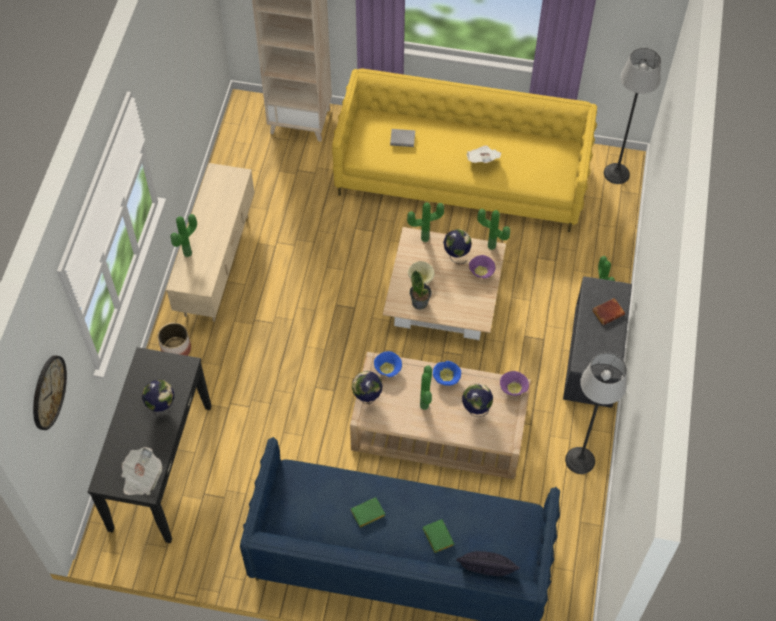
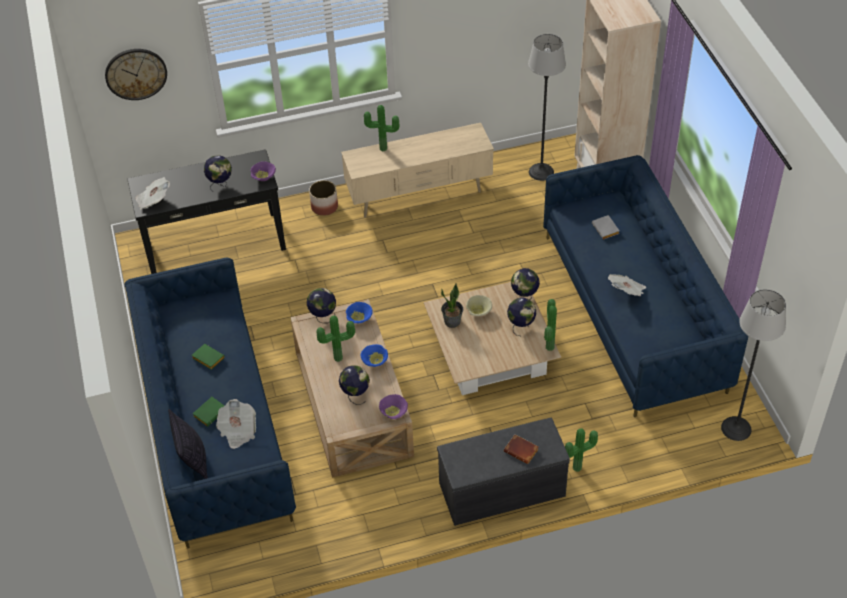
camera: 65 degrees right, 10 degrees down
yellow sofa [332,69,597,232] -> blue sofa [543,155,748,417]
potted plant [407,202,444,242] -> globe [511,268,540,298]
purple bowl [469,255,495,278] -> purple bowl moved to [250,161,276,181]
floor lamp [565,352,627,474] -> floor lamp moved to [528,34,566,181]
none -> newspaper [216,399,256,449]

